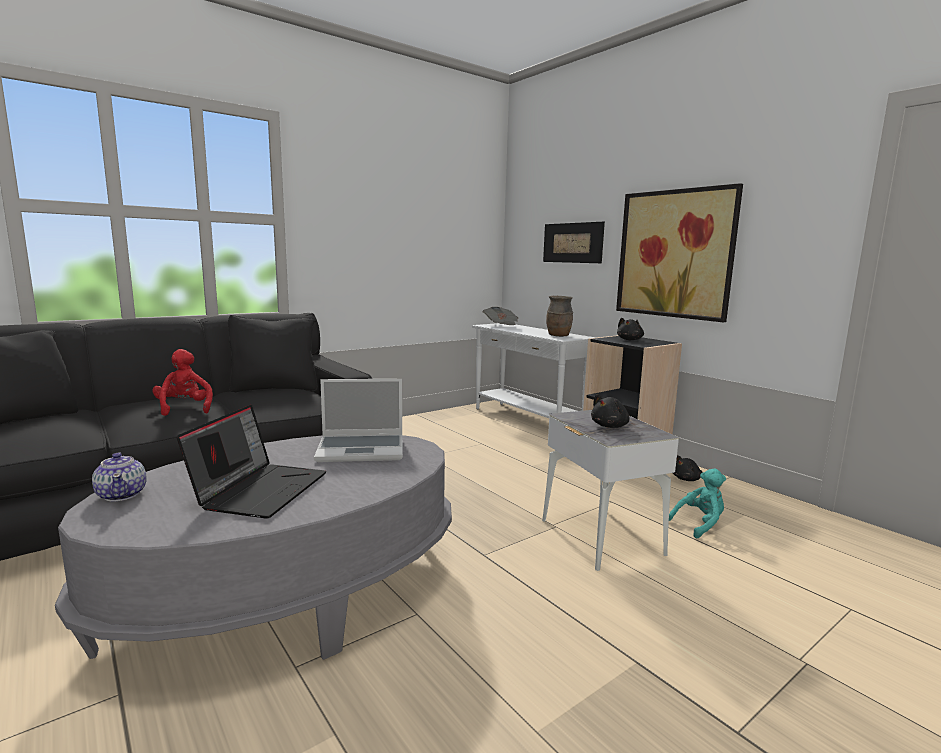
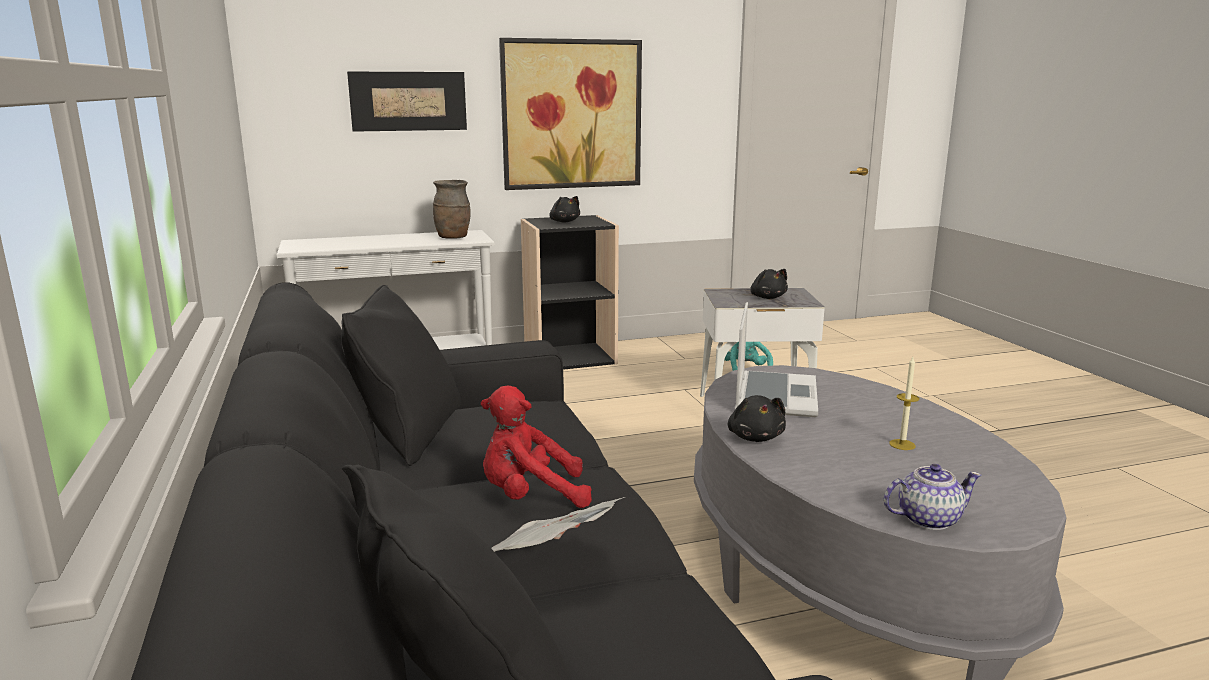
camera: 70 degrees left, 5 degrees up
laptop [176,405,326,518] -> candle [889,357,919,450]
newspaper [483,307,519,325] -> newspaper moved to [491,497,625,552]
black plush toy [673,455,703,481] -> black plush toy moved to [728,395,786,442]

